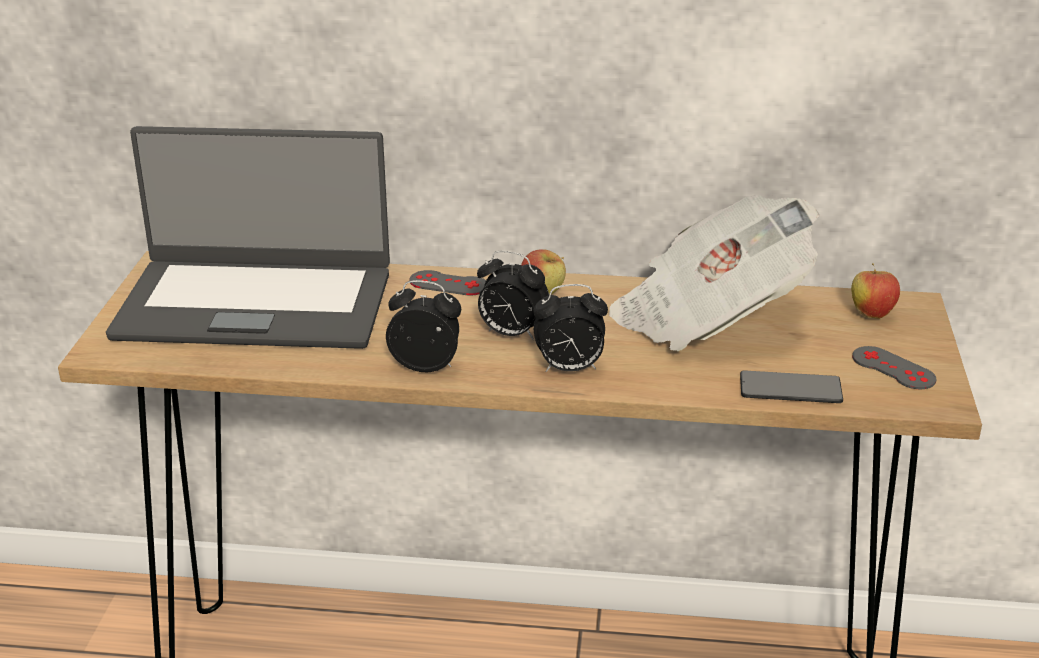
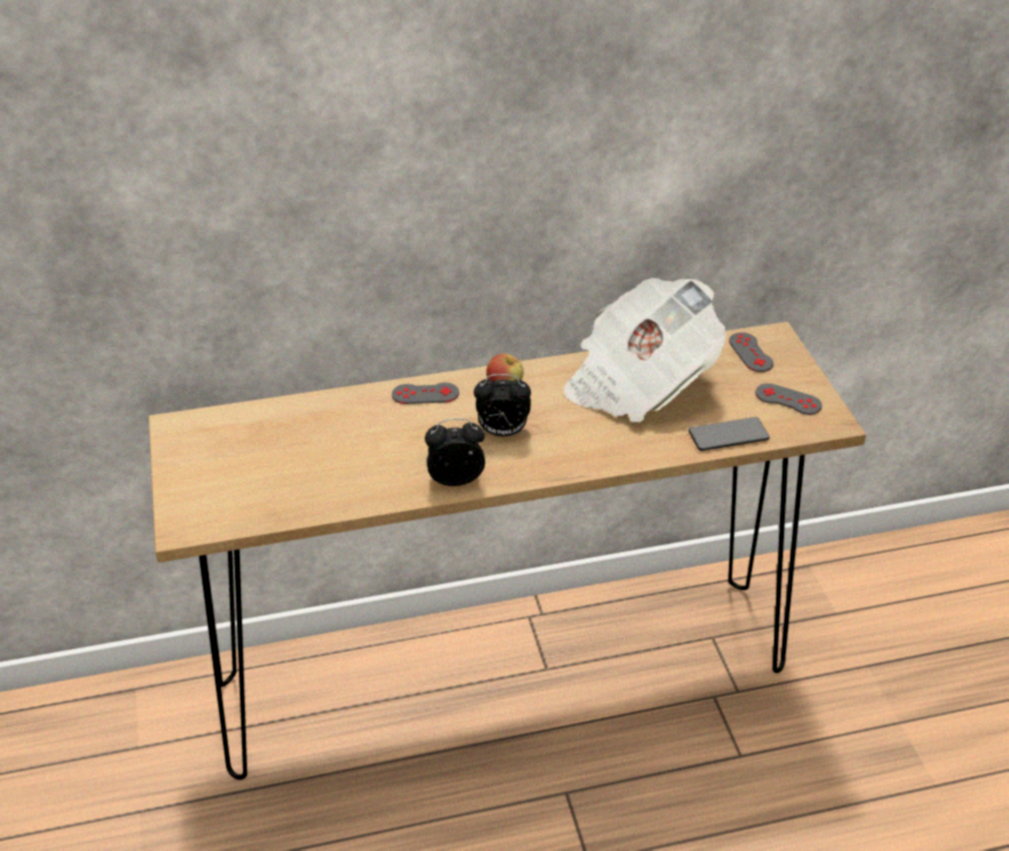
camera: 20 degrees left, 10 degrees up
laptop [106,126,390,349] -> none
alarm clock [533,284,608,372] -> none
apple [851,263,900,319] -> grey game controller [729,332,774,372]

